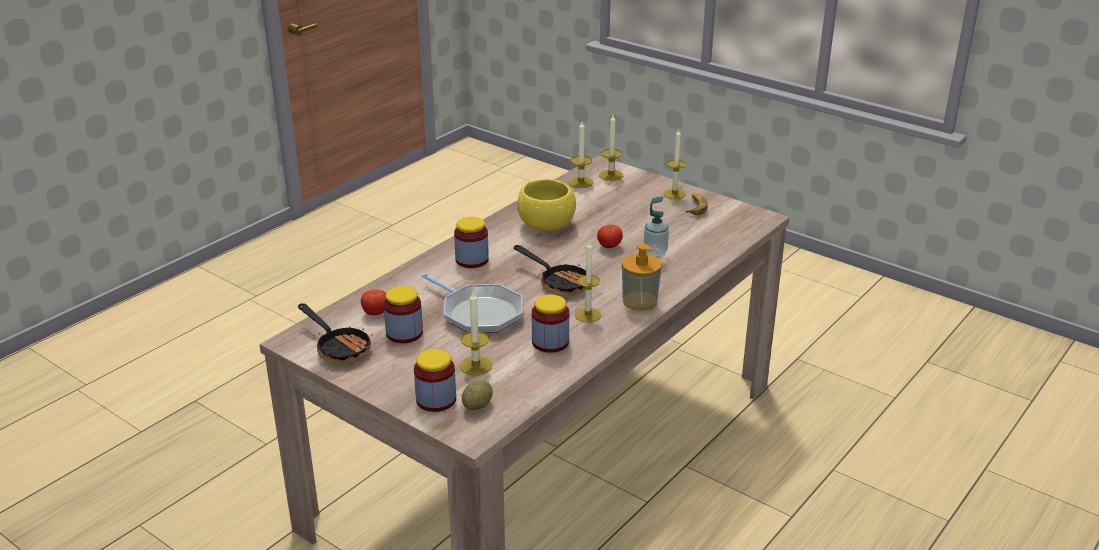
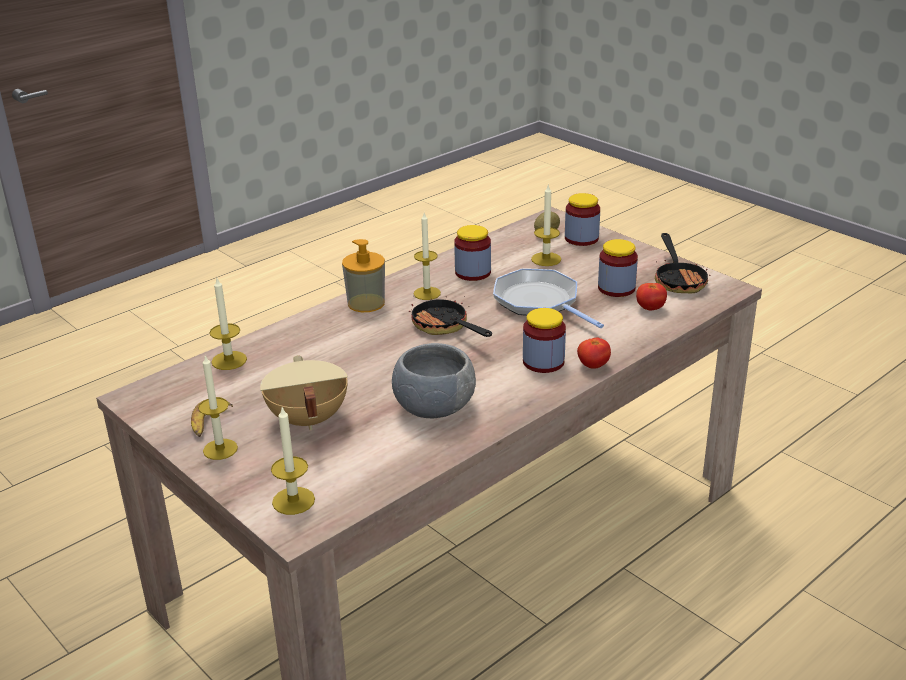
camera: 170 degrees left, 0 degrees up
frying pan [298,303,372,364] -> frying pan turned 150 degrees counterclockwise [655,233,711,293]
yellow bowl [517,179,576,231] -> grey bowl [392,343,476,418]
candle [569,122,593,188] -> candle moved to [209,278,247,370]
tomato [597,225,623,248] -> tomato moved to [577,338,611,369]
soap dispenser [644,196,669,257] -> none
none -> beige cooking pot [260,355,348,431]

